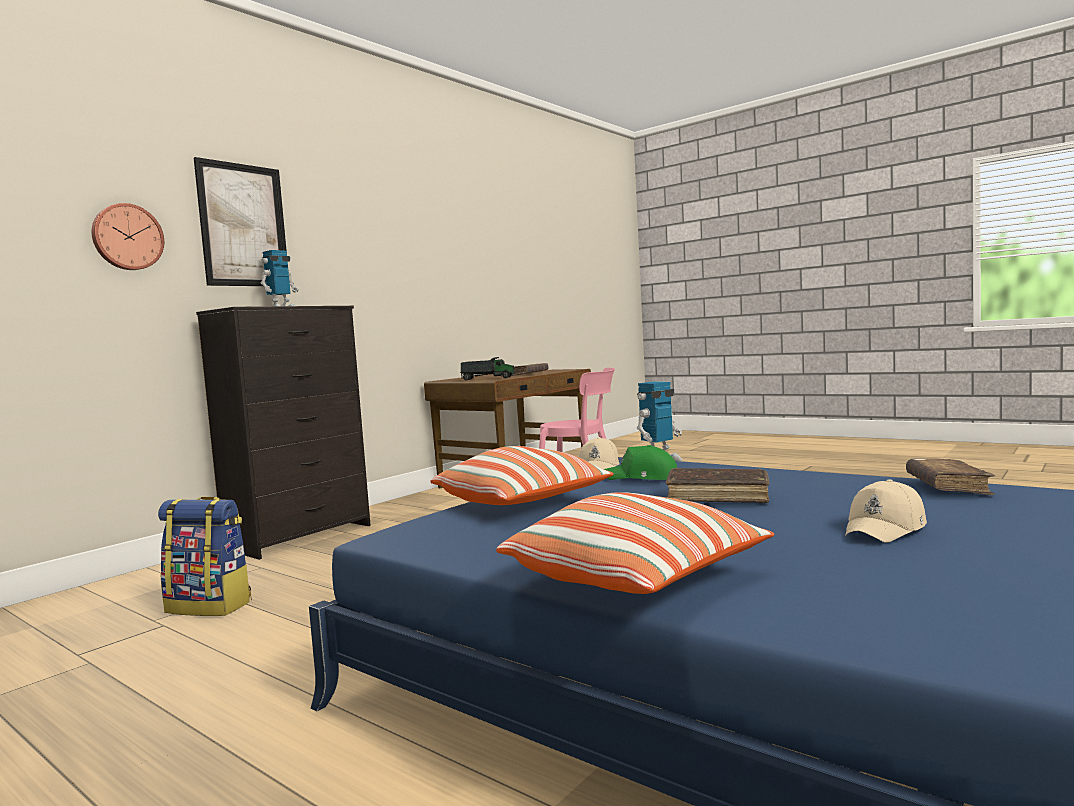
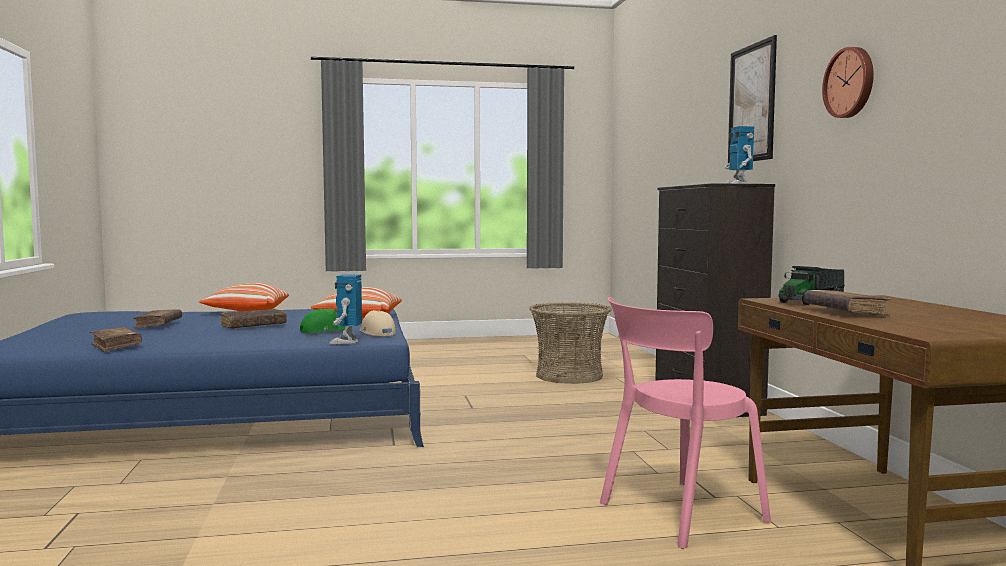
camera: 130 degrees right, 0 degrees up
wall clock [92,203,164,270] -> wall clock moved to [822,47,874,118]
backpack [158,496,252,616] -> basket [529,302,612,384]
beige cap [845,479,927,542] -> brown book [132,309,182,329]

